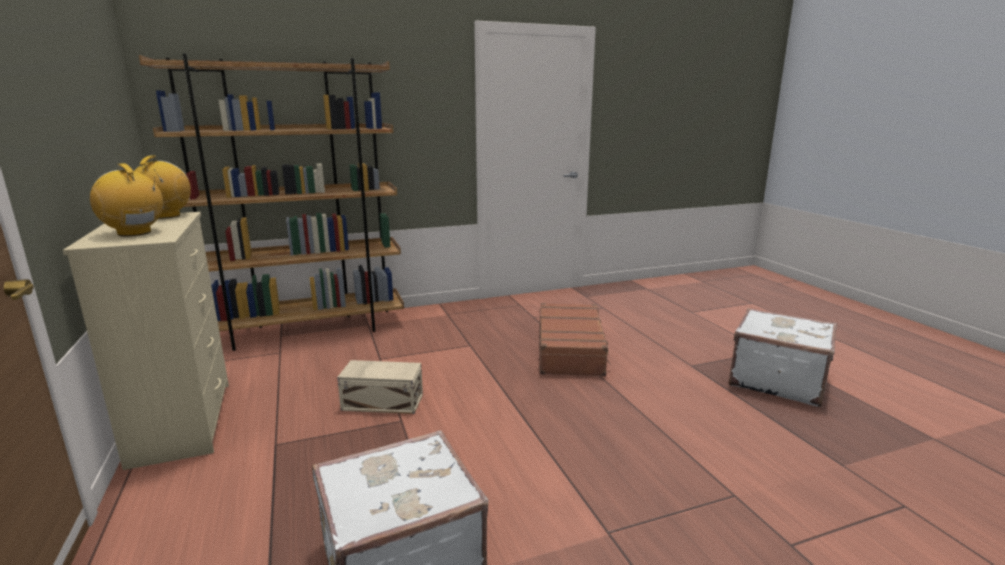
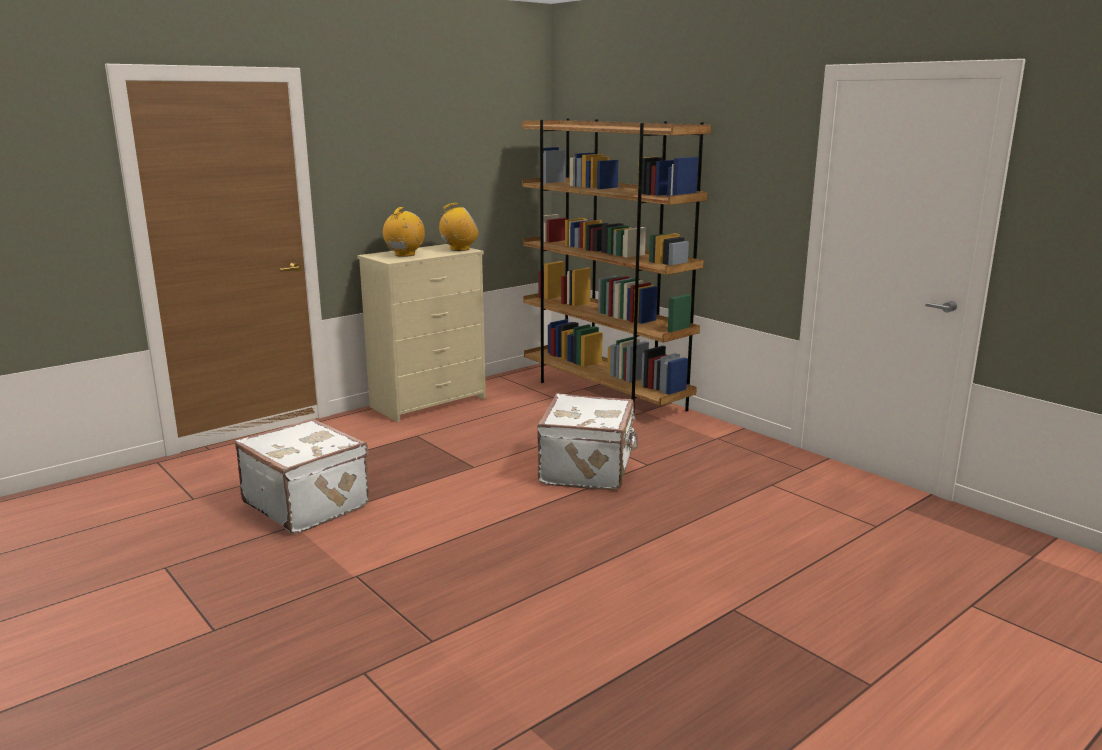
camera: 70 degrees right, 0 degrees up
beige storage box [337,360,423,414] -> none
brown suitcase [539,303,611,376] -> none
white suitcase [729,308,837,407] -> white suitcase moved to [537,394,638,490]

